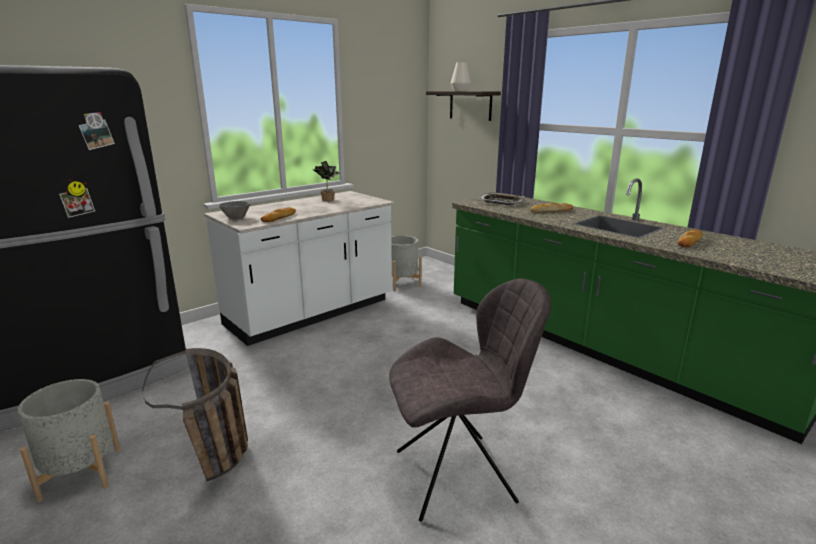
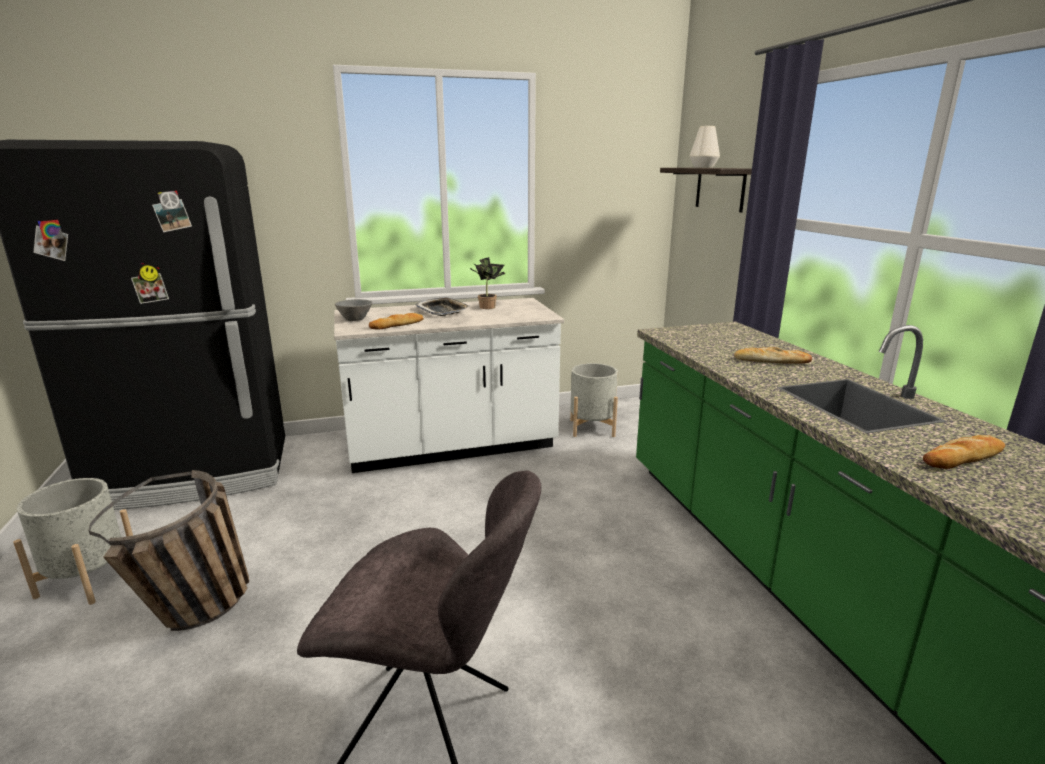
camera: 25 degrees right, 0 degrees up
tray [480,193,526,205] -> tray moved to [415,298,470,316]

